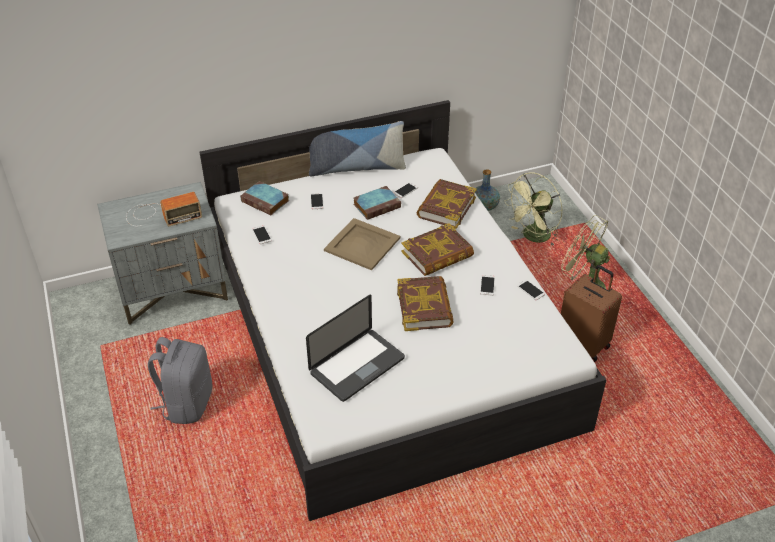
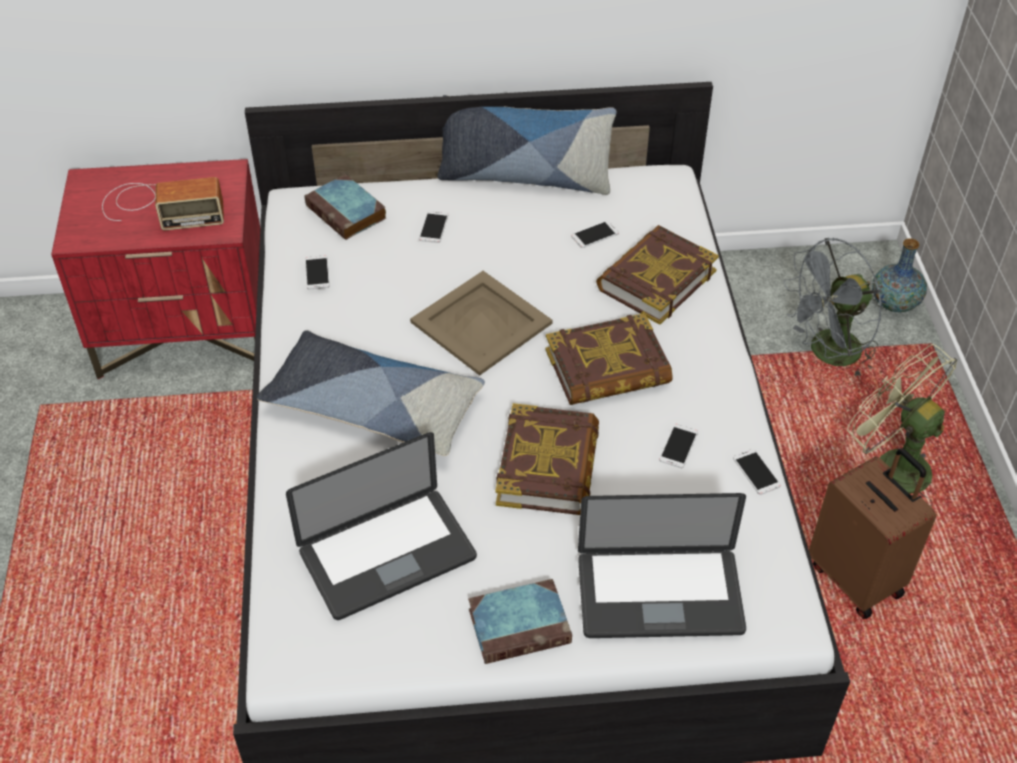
camera: 15 degrees right, 5 degrees up
grey nightstand [97,182,228,325] -> red nightstand [51,159,260,379]
grey backpack [148,337,212,424] -> none
book [353,186,401,220] -> book moved to [468,579,572,664]
vase [475,169,500,211] -> vase moved to [872,239,927,312]
green fan [504,172,562,246] -> grey fan [784,238,881,378]
none -> pillow [257,330,485,456]
none -> laptop [578,493,746,638]

